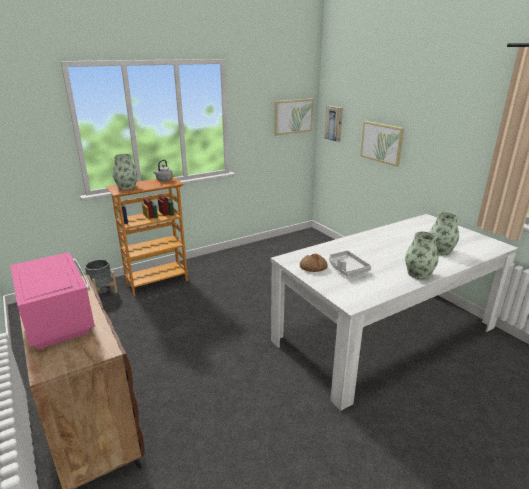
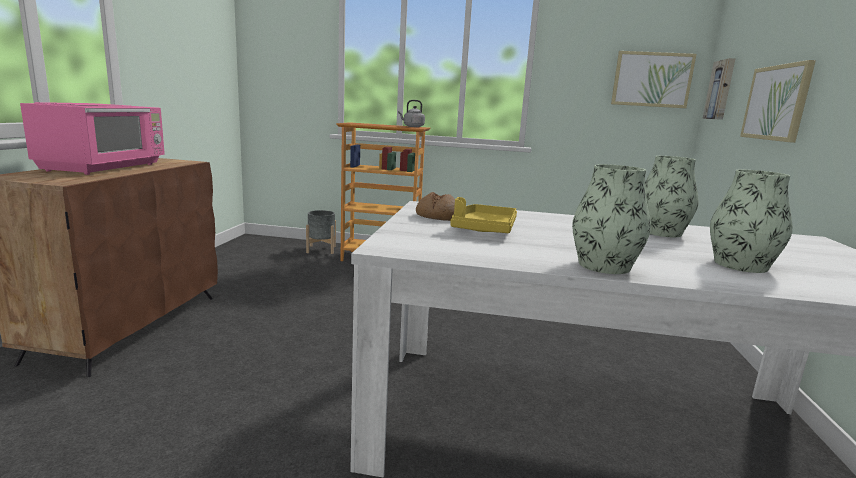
camera: 40 degrees right, 10 degrees down
vase [113,154,137,190] -> vase moved to [645,156,698,237]
grey tray [329,250,371,276] -> yellow tray [450,197,517,233]

